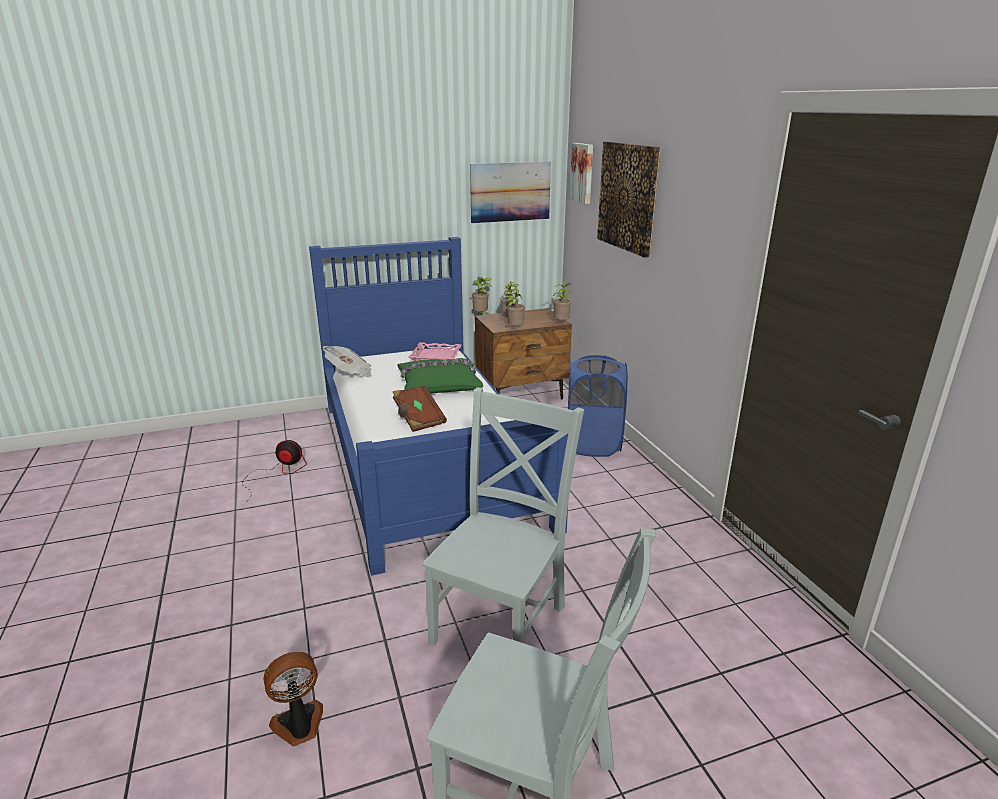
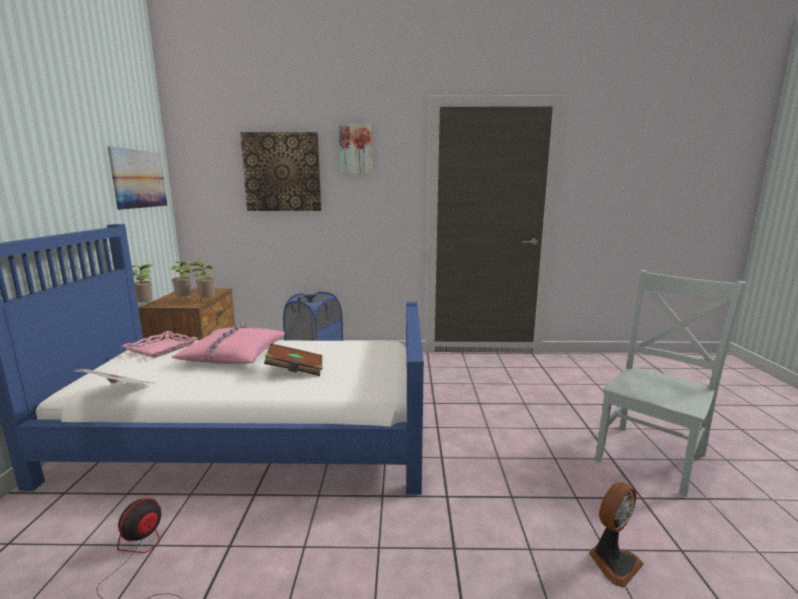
camera: 70 degrees left, 10 degrees down
fan [263,652,323,746] -> fan turned 120 degrees counterclockwise [589,482,644,587]
green pillow [397,358,483,394] -> pink pillow [172,322,285,364]
grey chair [422,387,584,646] -> none
potted plant [553,282,571,320] -> none
picture [570,143,593,204] -> picture moved to [339,123,372,174]

